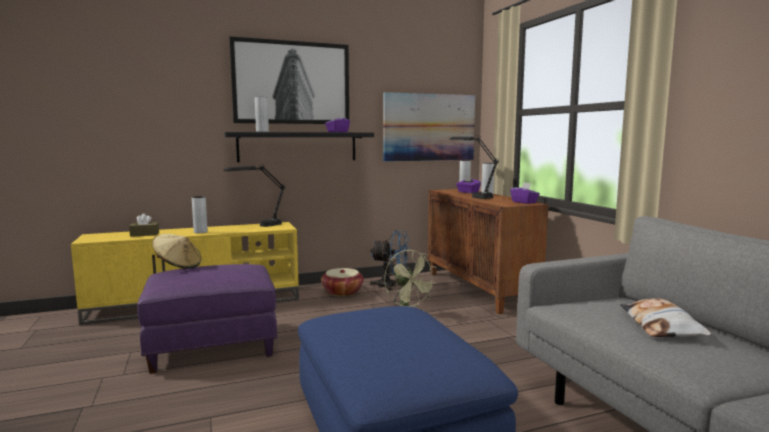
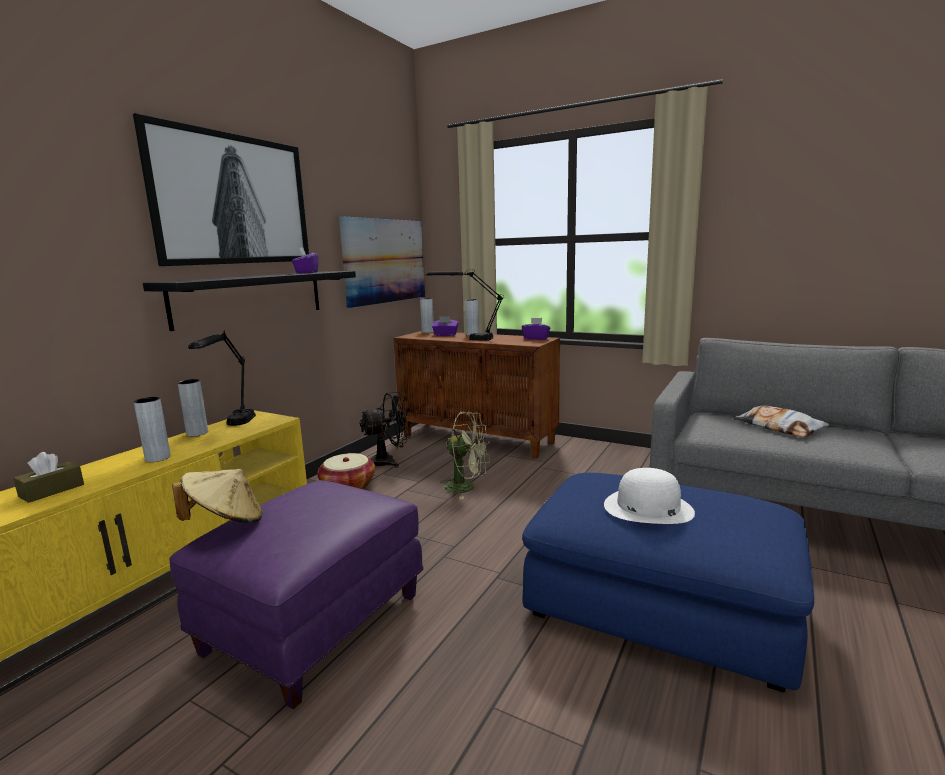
camera: 40 degrees left, 5 degrees up
grey vase [255,97,269,132] -> grey vase moved to [178,379,208,436]
blue fan [370,230,409,291] -> black fan [360,392,412,468]
none -> white hat [604,468,695,524]

